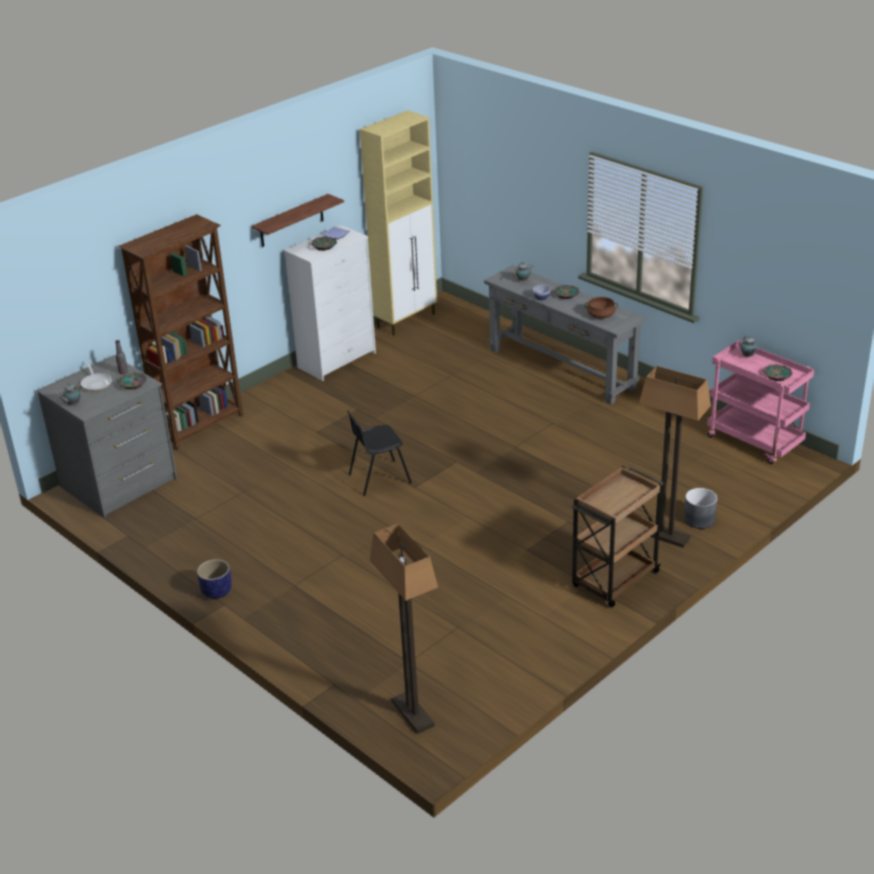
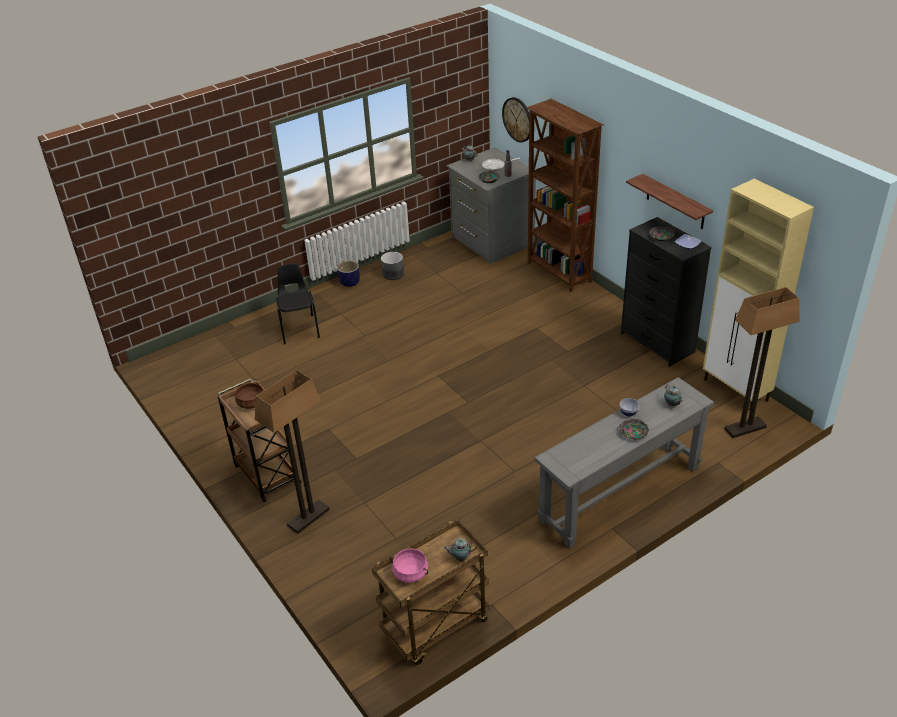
camera: 100 degrees right, 5 degrees up
white dresser [284,225,376,381] -> black dresser [621,217,712,367]
black chair [346,411,412,496] -> black chair moved to [276,263,320,344]
floor lamp [370,524,438,734] -> floor lamp moved to [725,287,800,438]
brown cooking pot [585,297,618,318] -> brown cooking pot moved to [235,383,263,409]
grey planter [684,488,718,529] -> grey planter moved to [381,252,404,280]
pink cart [707,340,814,464] -> brown cart [372,519,489,665]
bowl [763,364,793,381] -> pink cooking pot [390,548,428,583]
none -> wall clock [502,97,529,142]

